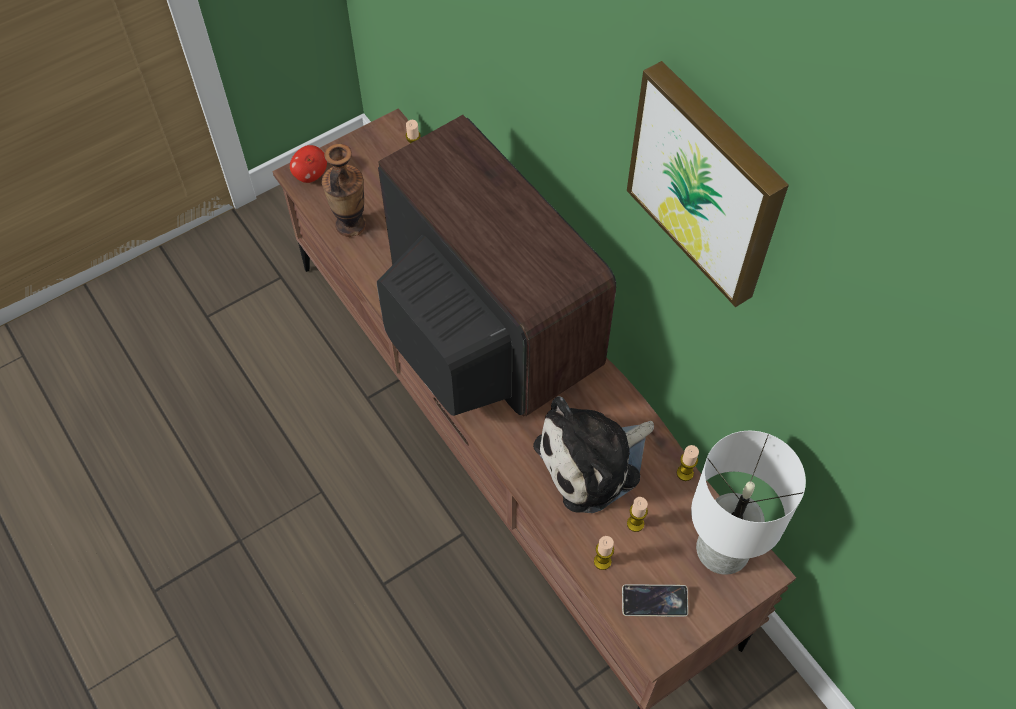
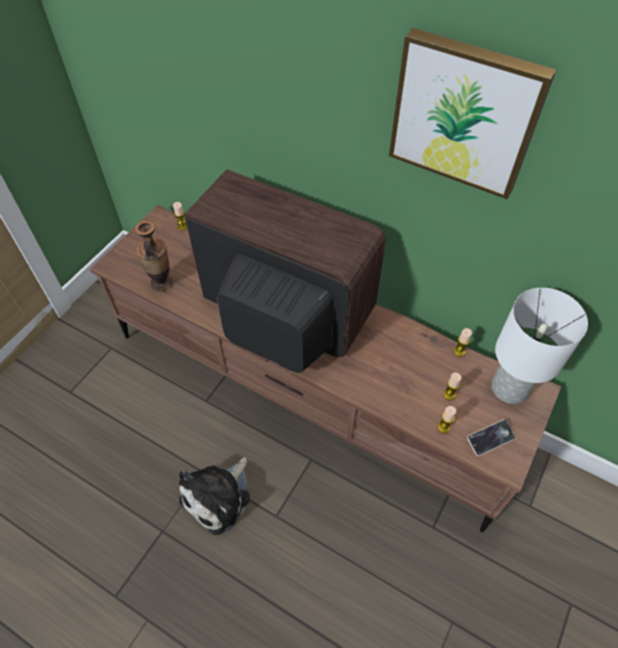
camera: 25 degrees left, 5 degrees down
apple [290,145,327,183] -> none
plush toy [533,396,654,513] -> plush toy moved to [179,457,250,535]

